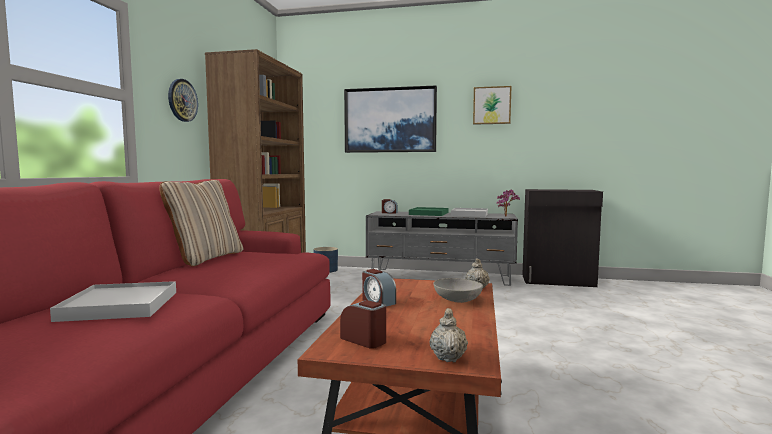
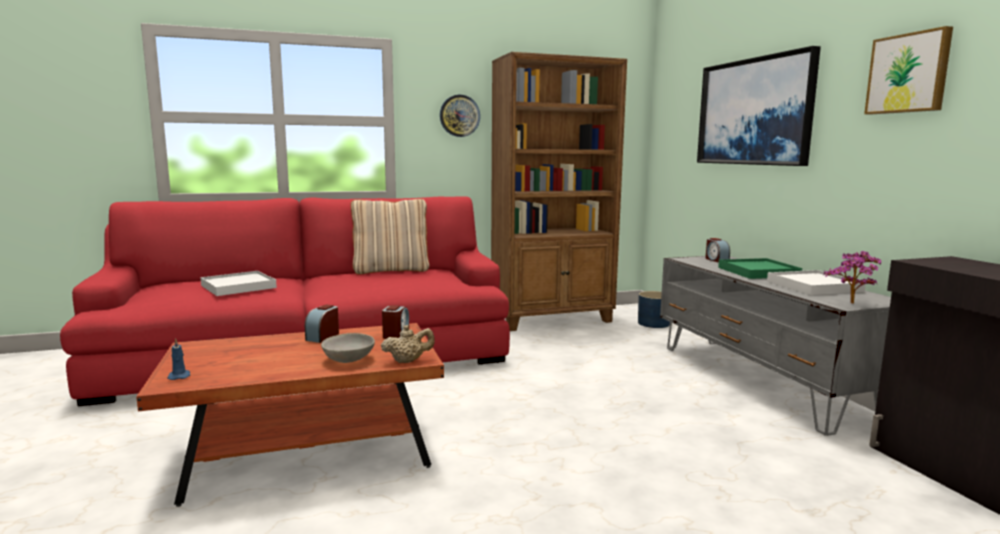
camera: 60 degrees right, 5 degrees up
alarm clock [340,300,386,349] -> alarm clock moved to [382,305,409,339]
beige teapot [430,308,468,362] -> blue candle [167,338,190,380]

